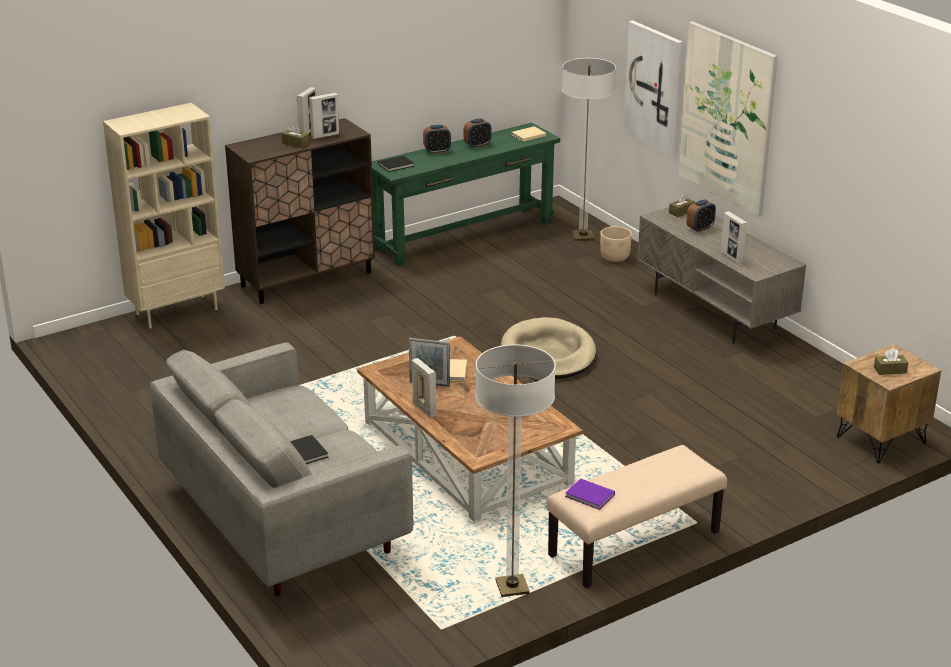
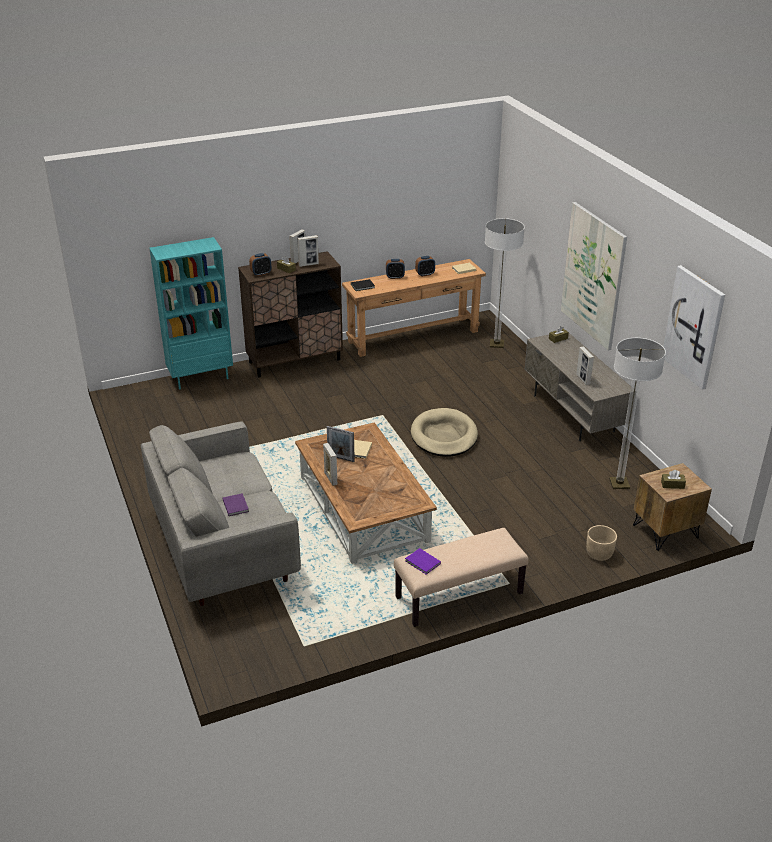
camera: 10 degrees right, 5 degrees up
beige bookcase [103,103,225,328] -> turquoise bookcase [149,237,233,389]
black book [290,435,328,464] -> purple book [223,493,249,516]
green console table [372,123,560,267] -> brown console table [342,259,486,357]
floor lamp [475,344,556,597] -> floor lamp moved to [609,338,666,489]
beige planter [600,226,632,262] -> beige planter moved to [586,525,617,561]
picture [623,20,682,157] -> picture moved to [663,265,725,390]
alarm clock [687,199,716,232] -> alarm clock moved to [249,253,271,276]

